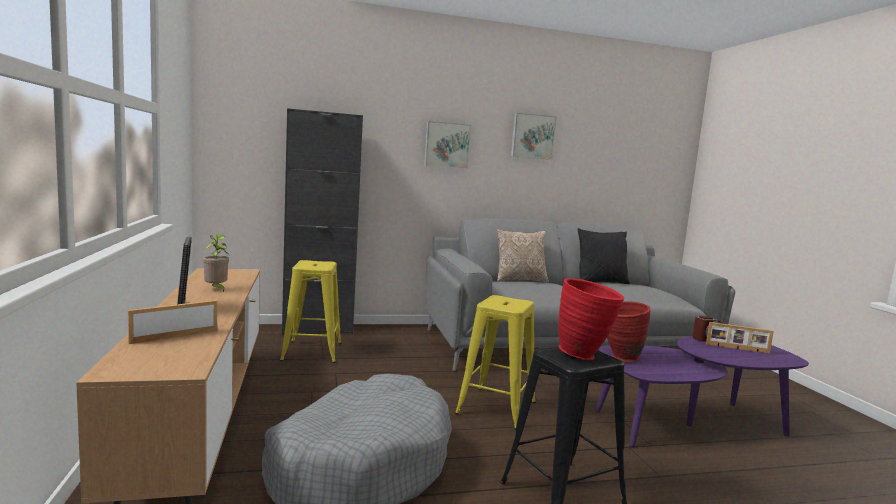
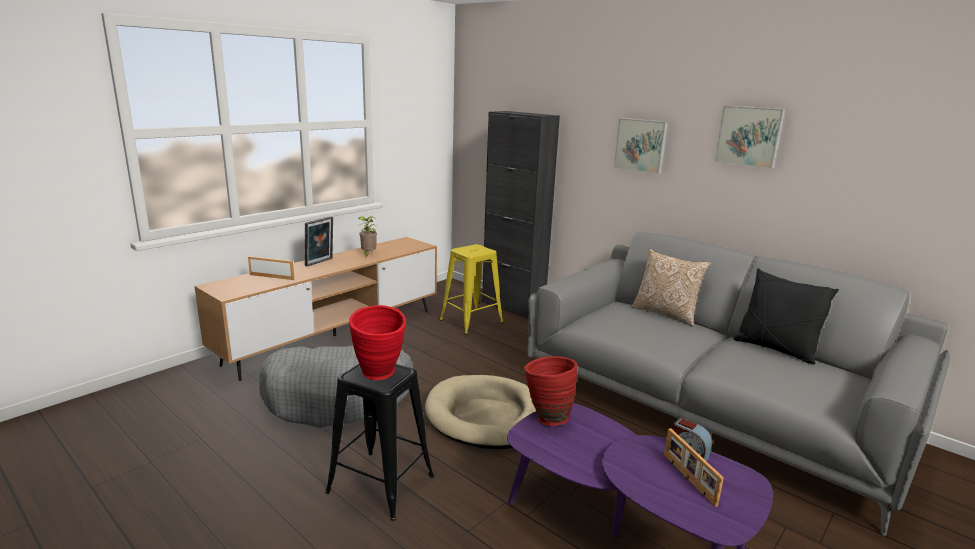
camera: 55 degrees right, 10 degrees up
yellow stool [455,295,536,430] -> beige dog bed [425,375,536,449]

